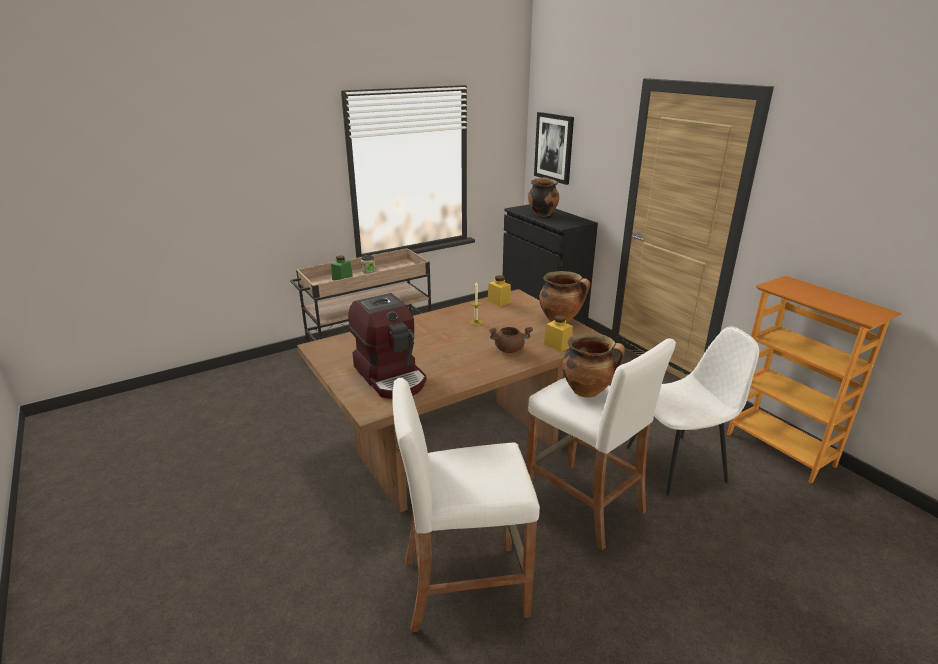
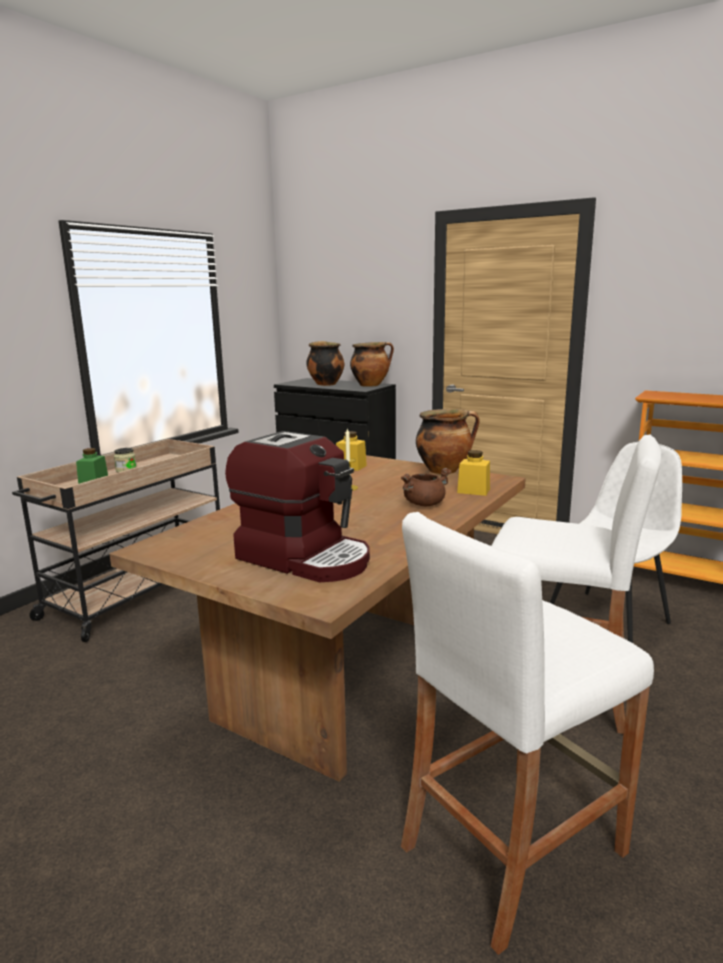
camera: 25 degrees left, 10 degrees down
picture [534,112,574,185] -> none
cooking pot [562,333,625,398] -> cooking pot moved to [350,342,394,387]

